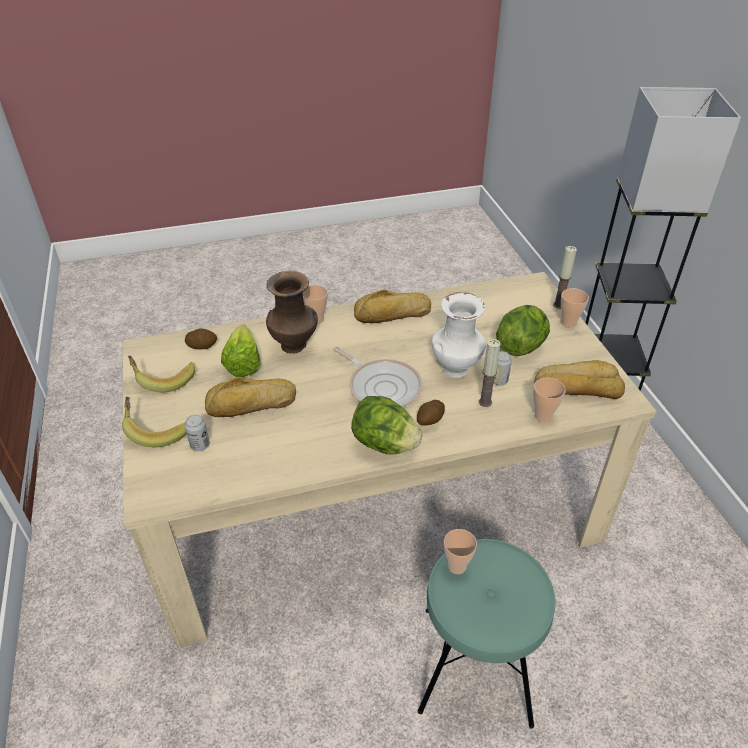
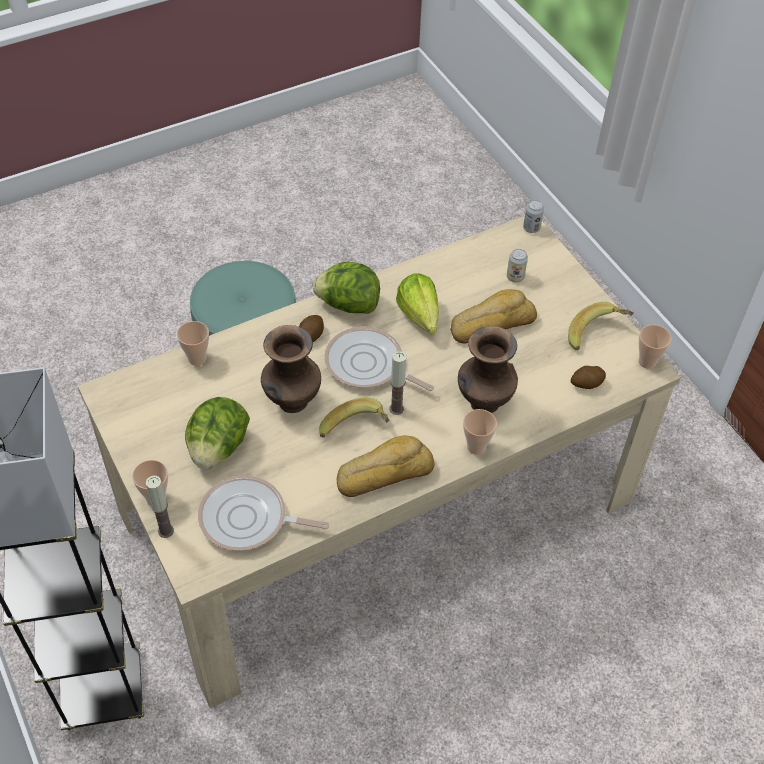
camera: 165 degrees right, 10 degrees up
banana [122,397,187,447] -> banana moved to [319,398,390,438]
lettuce [221,324,260,377] -> lettuce moved to [396,273,439,335]
white vase [432,292,486,378] -> brown vase [261,325,321,413]
cup [444,529,477,574] -> cup moved to [638,325,672,369]
candle [479,339,501,407] -> candle moved to [389,351,406,415]
can [494,351,512,385] -> can moved to [523,200,544,233]
bread [534,360,625,399] -> none
none -> frying pan [198,476,329,551]

